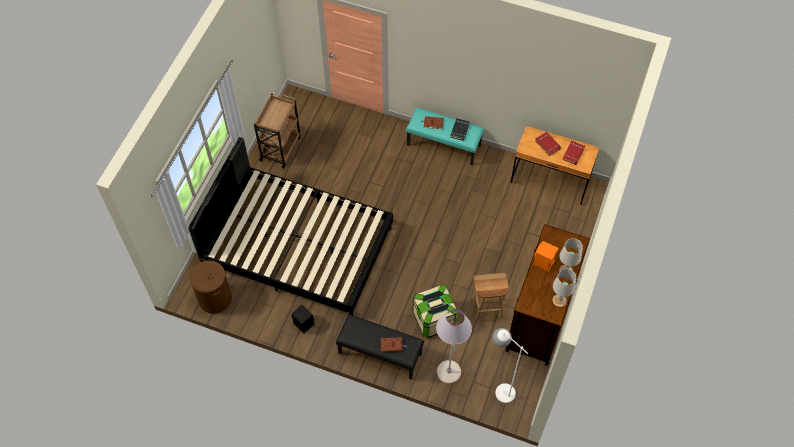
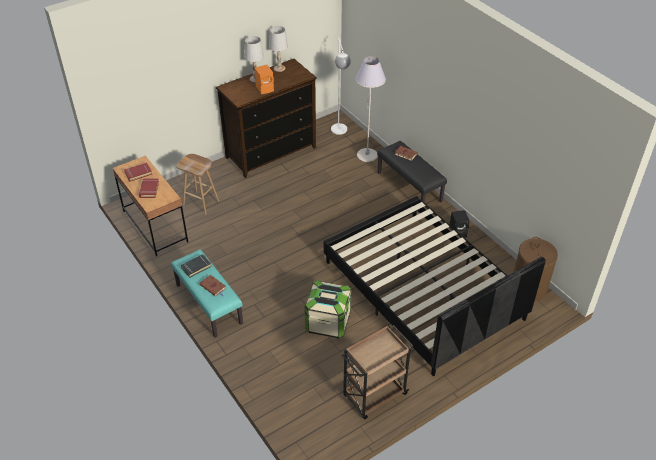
camera: 145 degrees left, 15 degrees down
storage box [413,284,458,338] -> storage box moved to [305,280,351,339]
brown stool [471,273,509,322] -> brown stool moved to [176,154,219,214]

